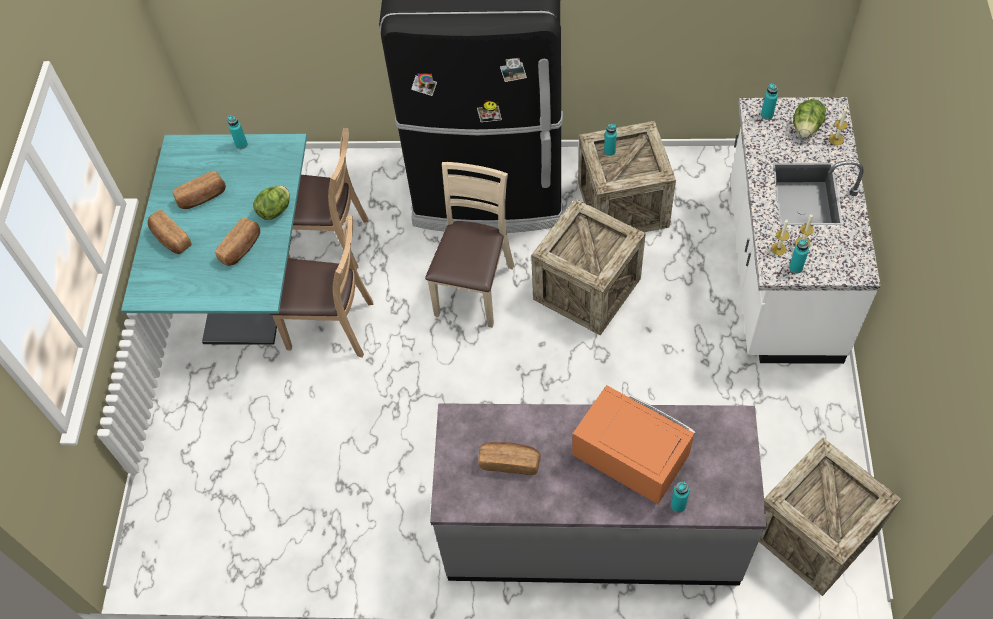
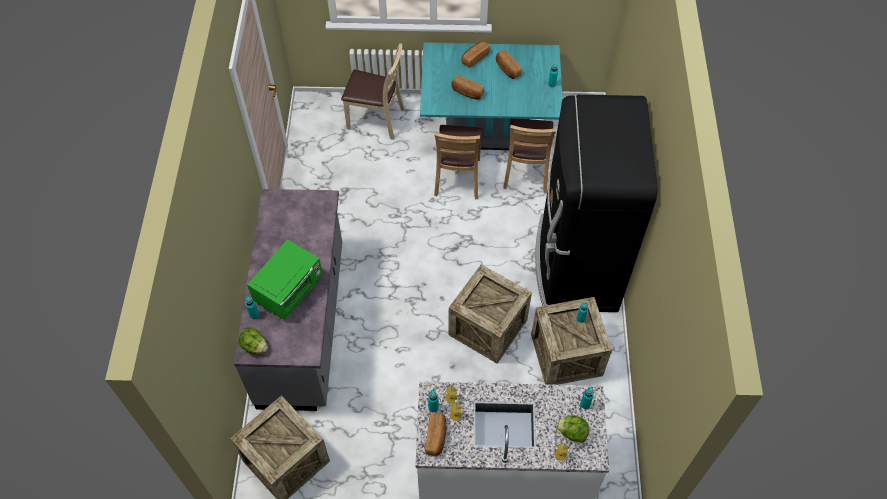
camera: 85 degrees right, 0 degrees up
lettuce [253,186,289,220] -> lettuce moved to [238,327,268,354]
beige chair [425,162,514,328] -> beige chair moved to [341,43,405,140]
bread [478,442,541,475] -> bread moved to [425,413,446,456]
orange microwave [572,385,695,504] -> green microwave [247,239,323,320]

